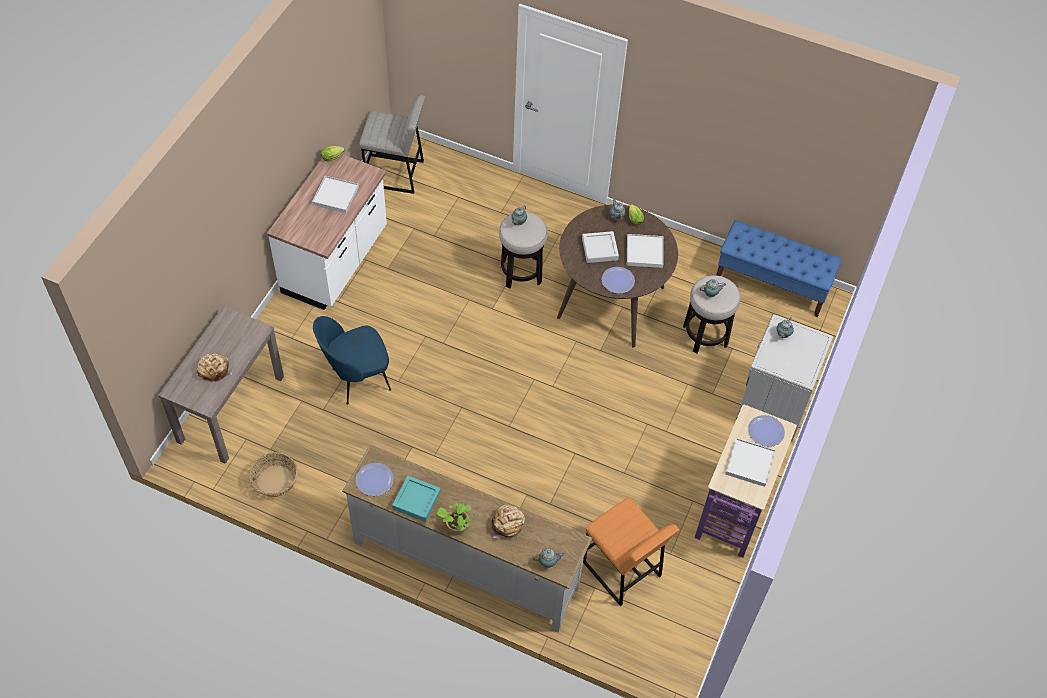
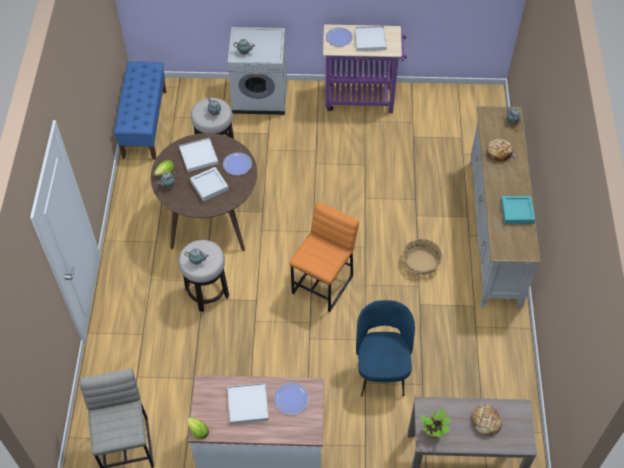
camera: 110 degrees left, 0 degrees up
basket [249,452,298,497] -> basket moved to [403,239,442,275]
blue chair [313,316,391,405] -> blue chair turned 135 degrees counterclockwise [356,300,415,397]
plate [356,463,394,496] -> plate moved to [274,383,309,415]
potted plant [437,503,471,535] -> potted plant moved to [420,408,450,439]
orange chair [583,498,680,606] -> orange chair moved to [290,202,359,312]

